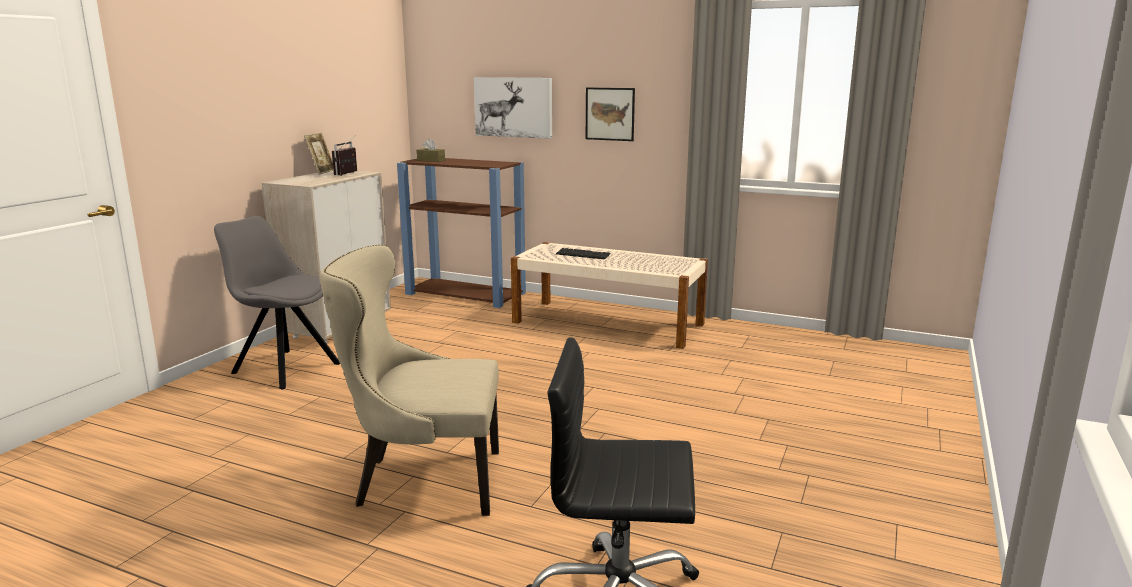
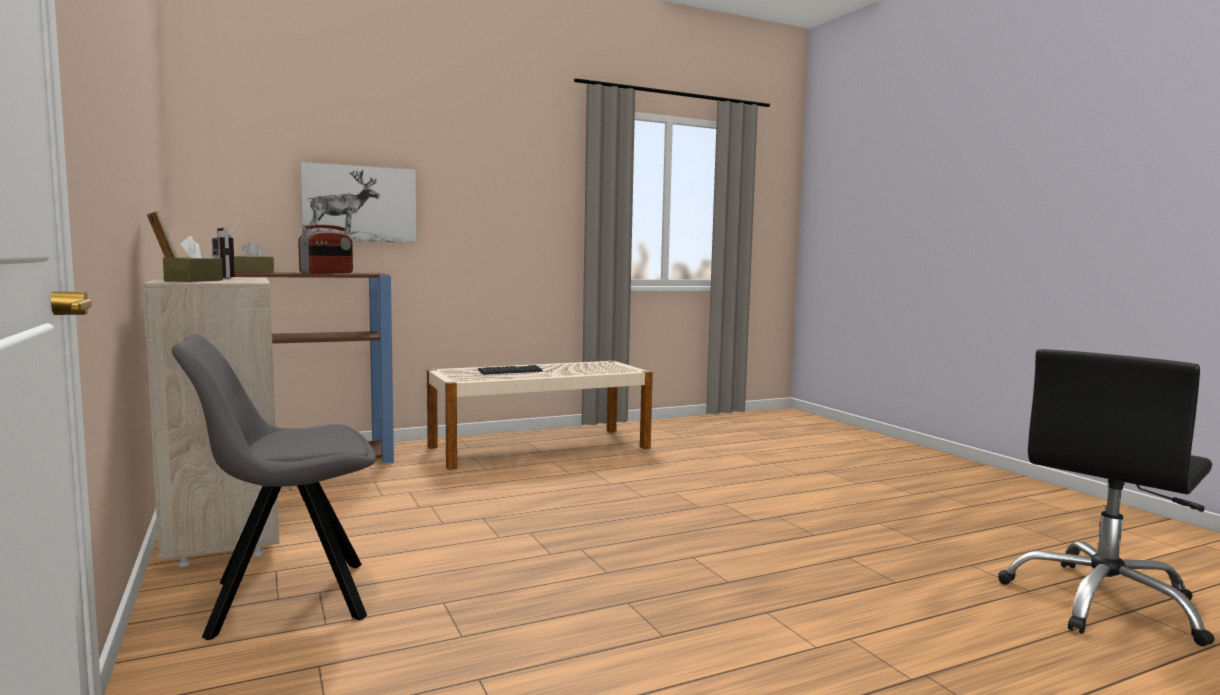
camera: 50 degrees left, 10 degrees down
beige chair [319,245,499,516] -> none
picture [586,87,635,141] -> none
none -> brown tissue box [163,236,223,282]
none -> radio [298,225,353,274]

